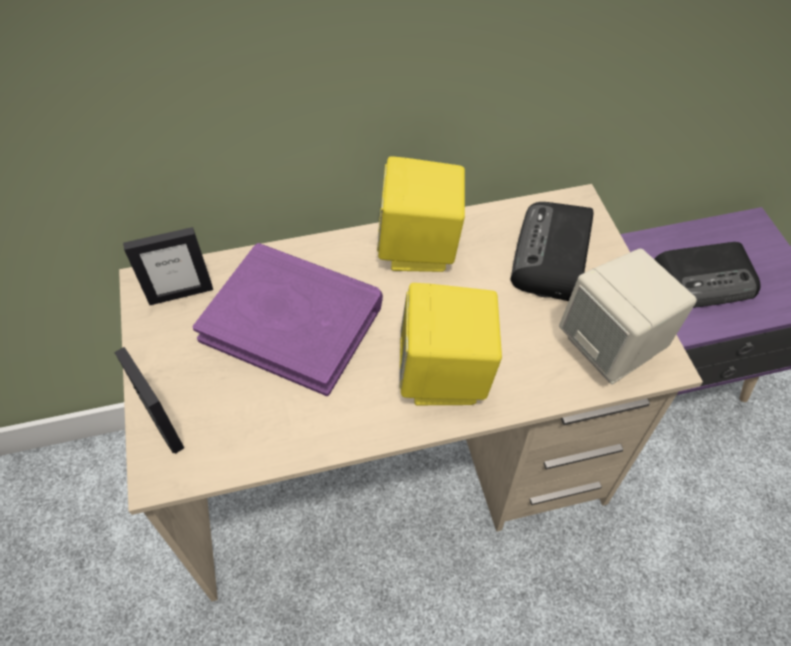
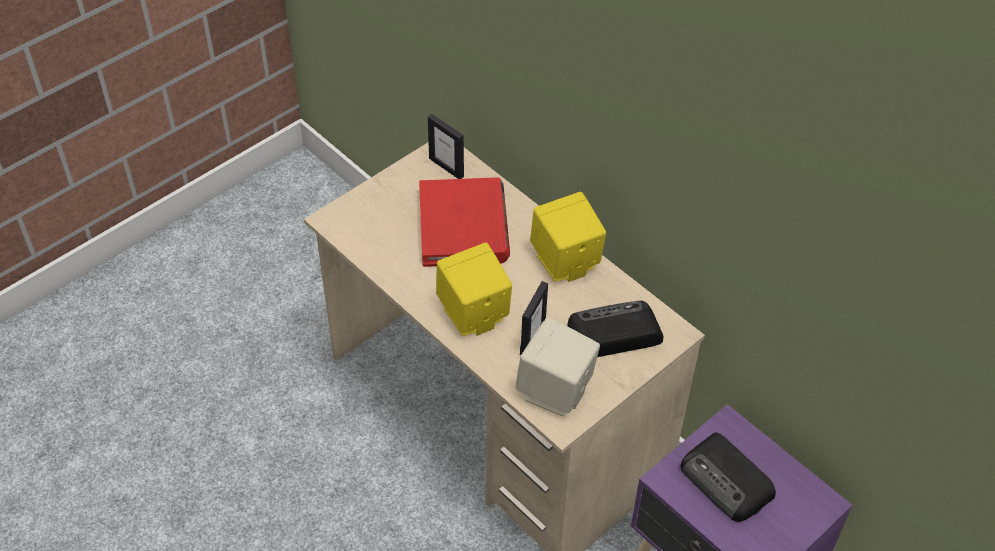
camera: 60 degrees right, 5 degrees down
picture frame [114,347,184,454] -> picture frame moved to [520,281,548,356]
purple book [192,243,383,396] -> red book [419,177,510,267]

